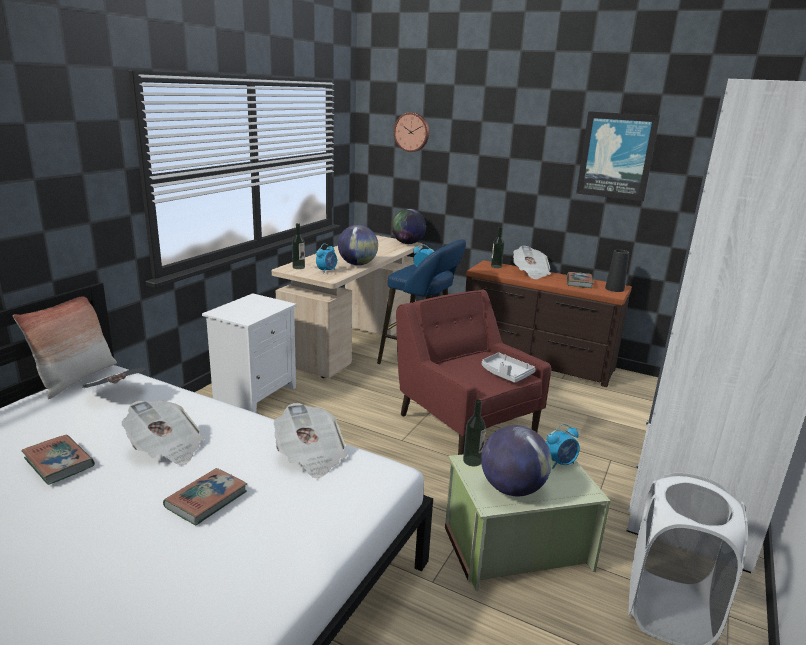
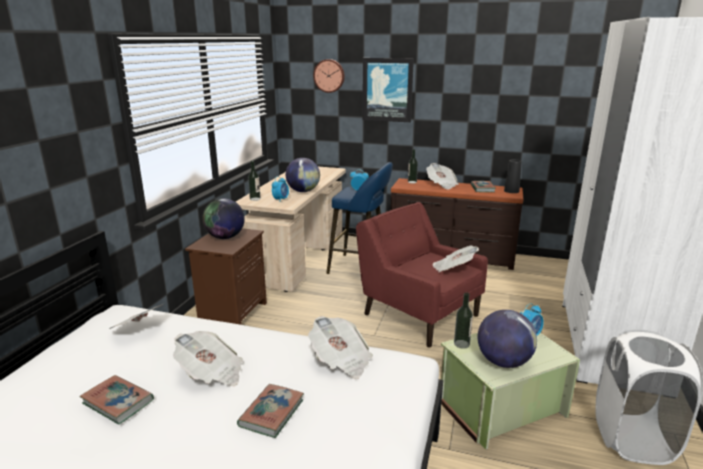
camera: 10 degrees left, 0 degrees up
pillow [13,296,117,399] -> none
white nightstand [202,293,296,413] -> brown nightstand [185,228,267,325]
globe [391,209,426,244] -> globe moved to [202,198,245,239]
grey tray [482,352,536,383] -> newspaper [432,245,479,272]
picture [576,111,660,201] -> picture moved to [363,58,414,122]

